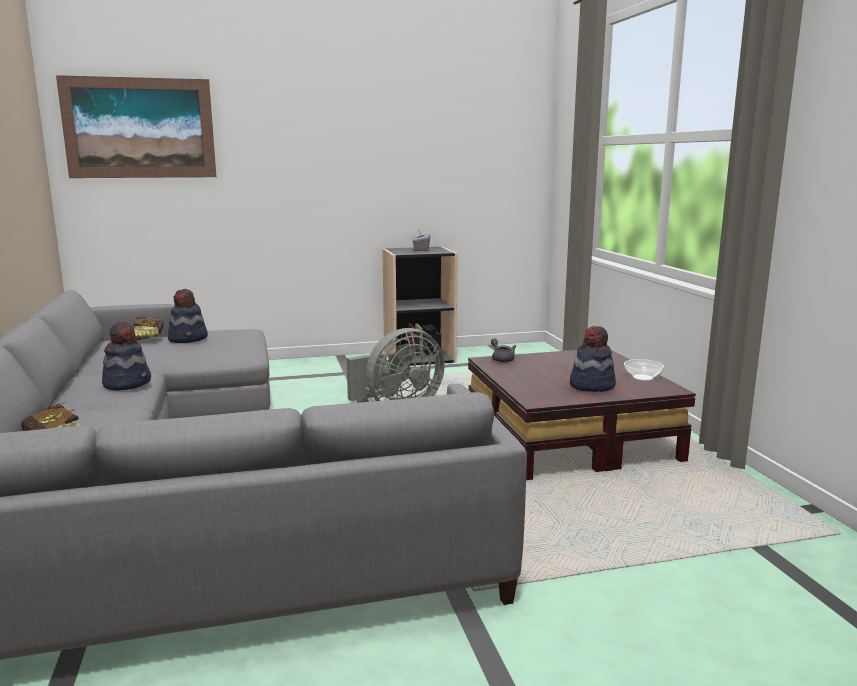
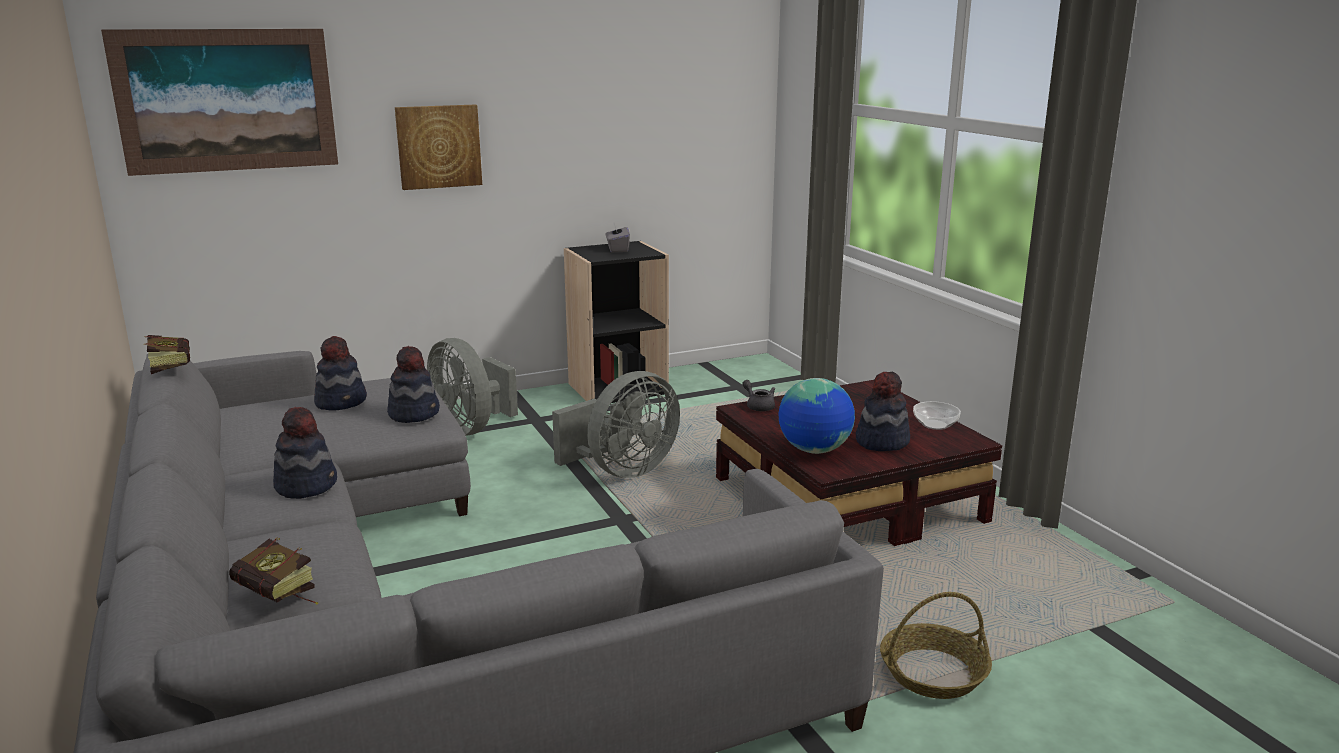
camera: 10 degrees left, 5 degrees up
book [133,317,164,340] -> book moved to [144,335,190,374]
none -> hat [387,346,440,423]
none -> picture [395,104,482,190]
none -> grey fan [427,338,518,436]
none -> globe [778,378,855,454]
none -> basket [880,592,992,699]

